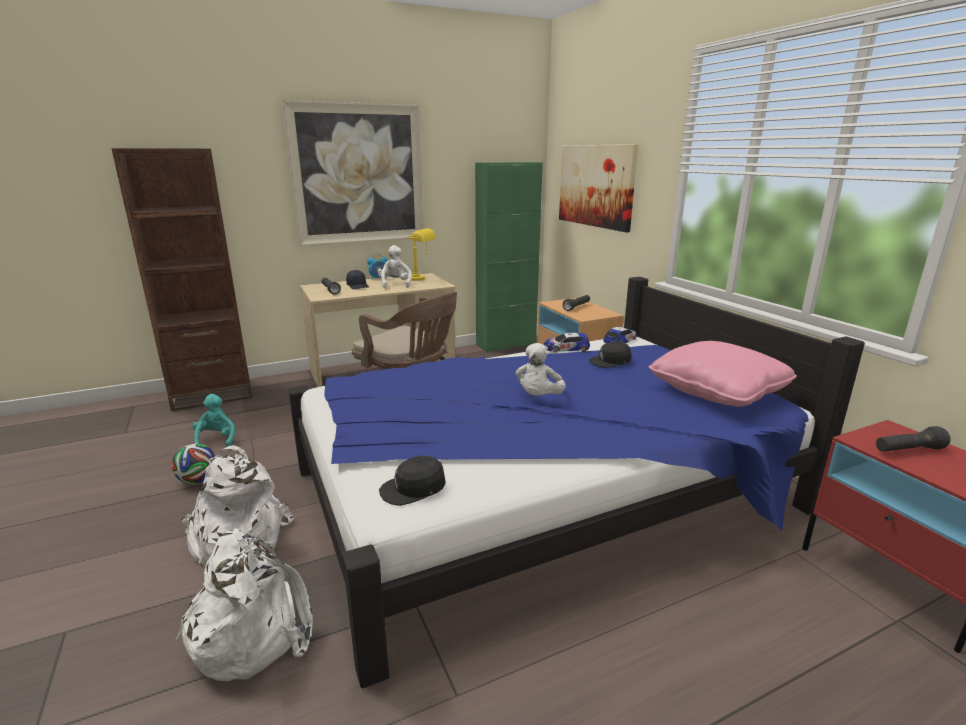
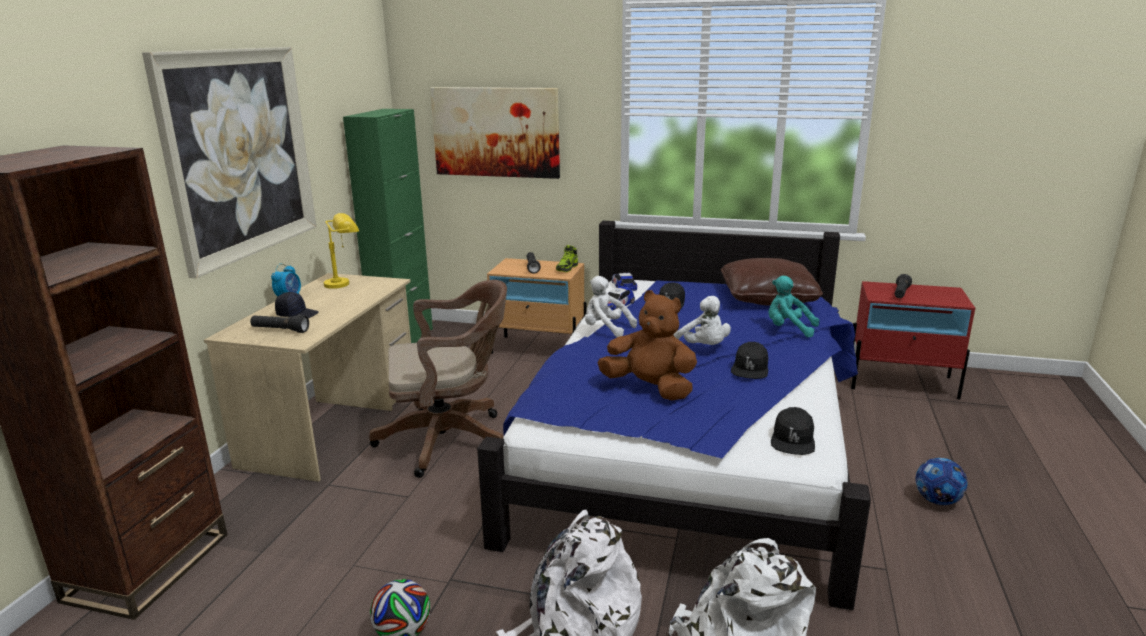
camera: 50 degrees left, 0 degrees up
turquoise plush toy [193,394,235,447] -> turquoise plush toy moved to [768,276,819,337]
white plush toy [377,245,412,288] -> white plush toy moved to [585,276,637,337]
pink pillow [648,341,797,407] -> brown pillow [721,258,823,305]
none -> shoe [556,245,578,272]
none -> brown plush toy [597,290,697,401]
none -> black cap [731,342,768,379]
none -> football [916,458,968,505]

